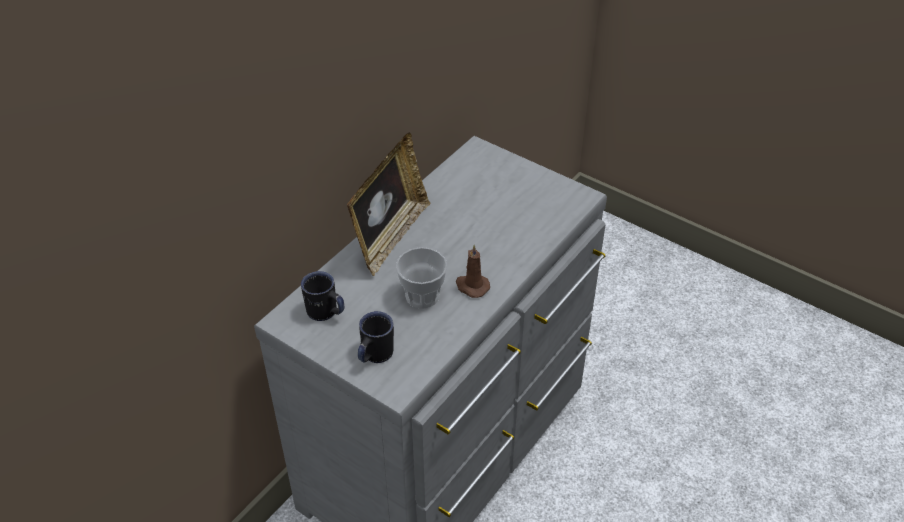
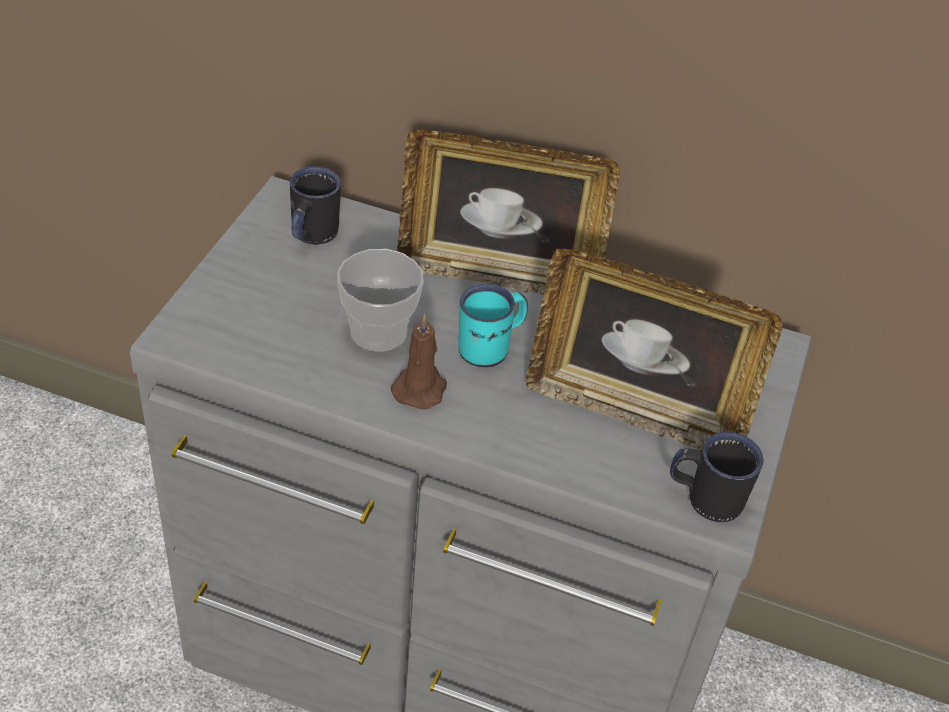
camera: 70 degrees right, 0 degrees up
black mug [358,311,394,363] -> black mug moved to [670,432,764,522]
none -> turquoise mug [458,284,528,367]
none -> picture frame [526,249,783,449]

